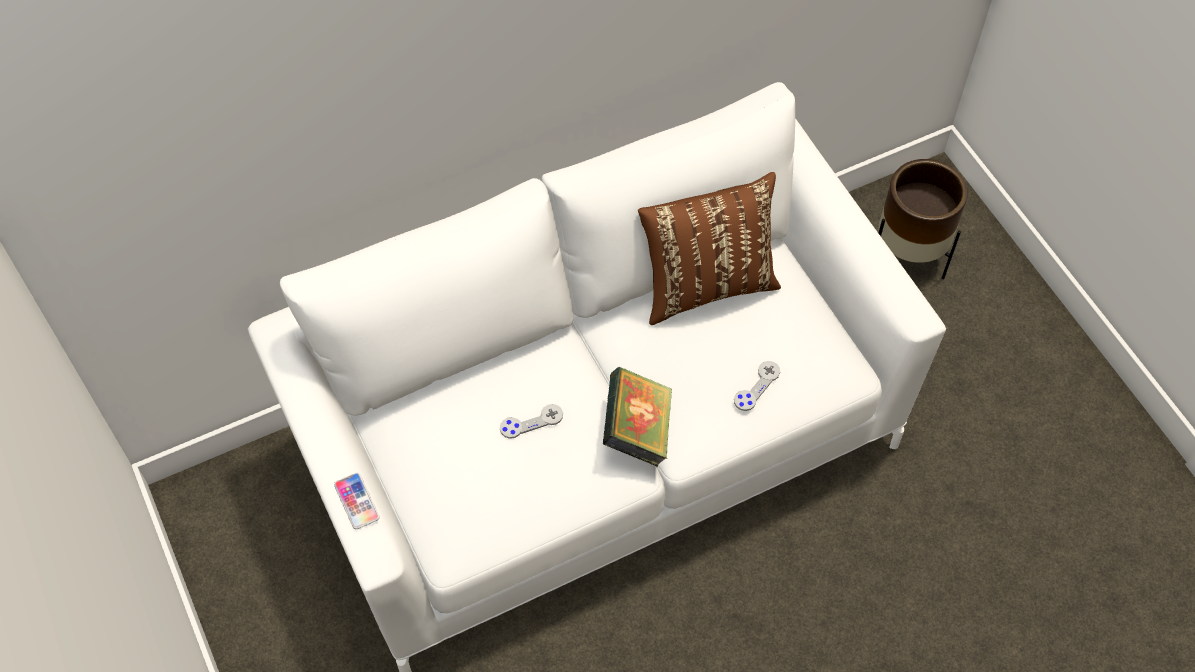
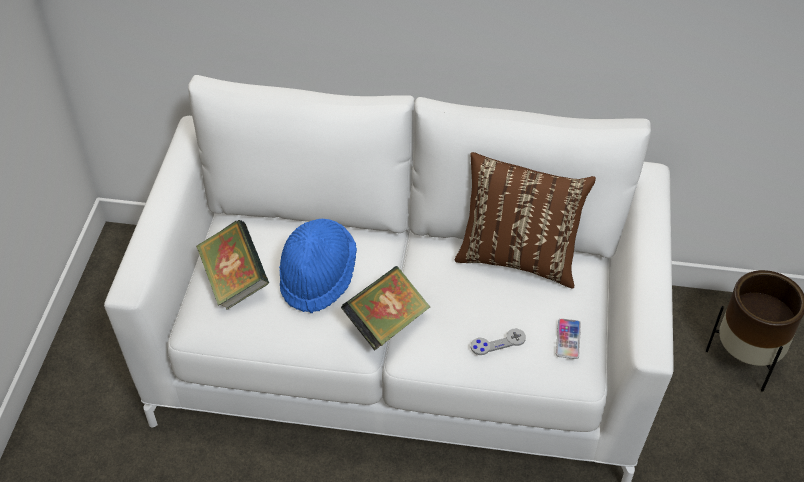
camera: 35 degrees right, 10 degrees down
phone [334,473,379,529] -> phone moved to [556,318,581,359]
grey game controller [500,404,563,439] -> blue hat [279,219,357,313]
none -> book [196,220,269,310]

